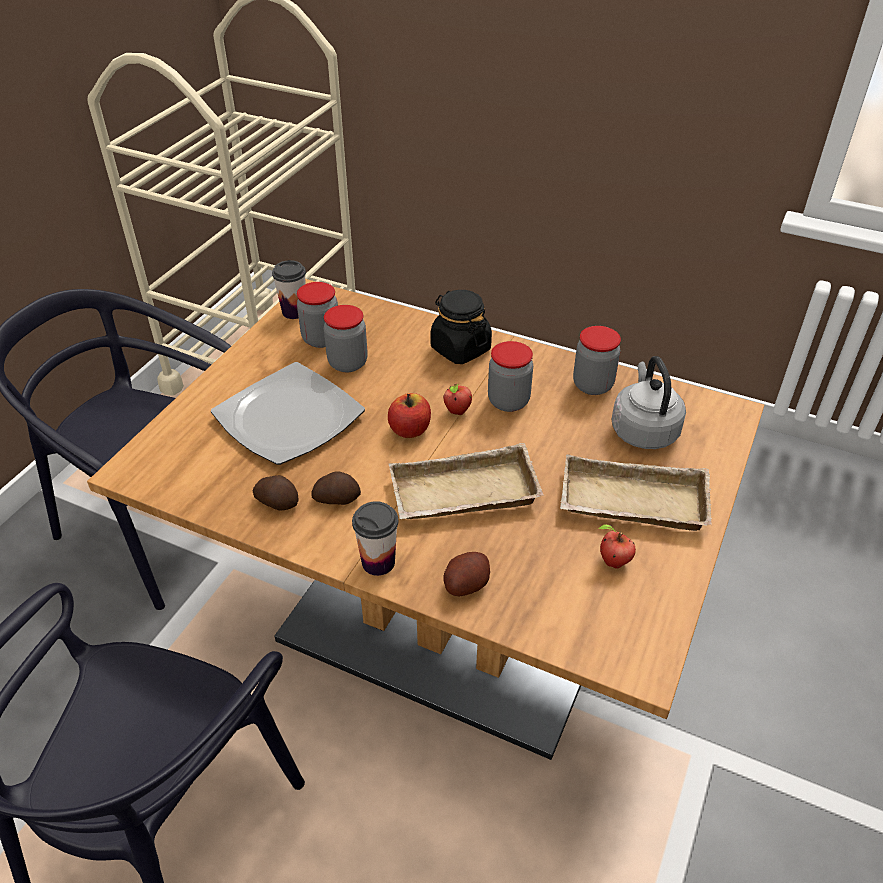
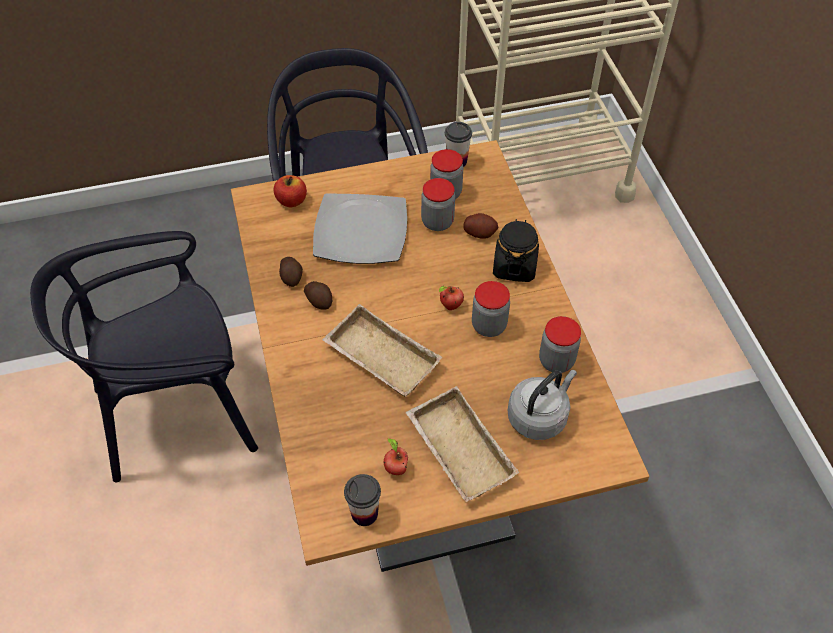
camera: 50 degrees right, 10 degrees up
cup [352,501,398,576] -> cup moved to [344,474,381,526]
apple [388,393,431,438] -> apple moved to [274,175,307,207]
potato [443,552,490,597] -> potato moved to [463,213,498,239]

